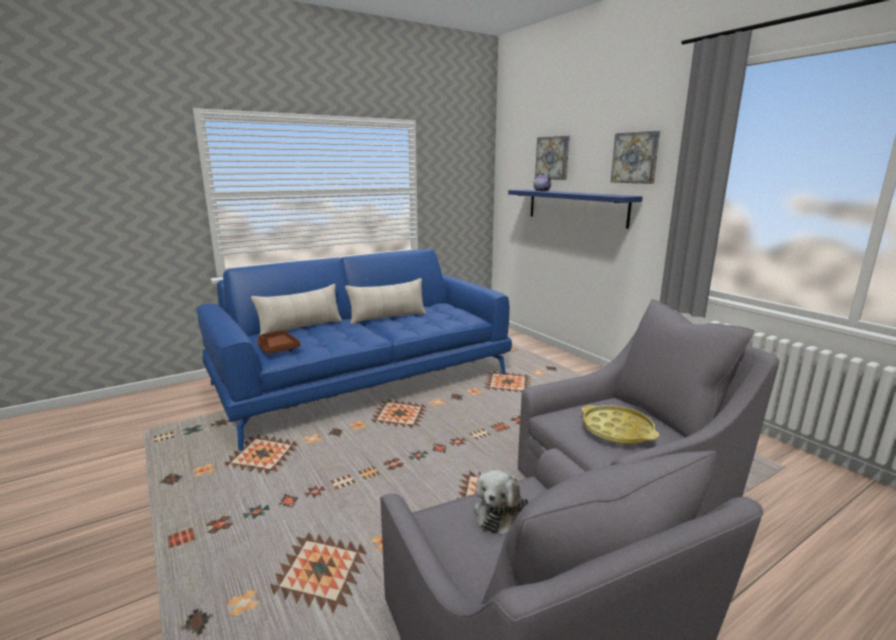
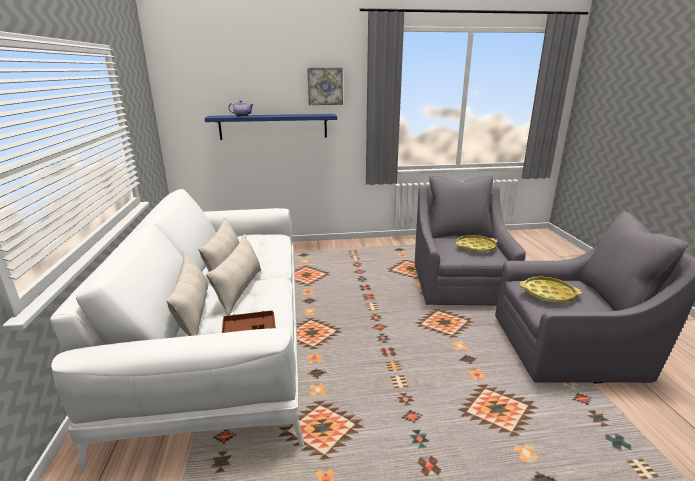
camera: 65 degrees left, 5 degrees up
blue sofa [197,249,512,450] -> white sofa [50,189,304,472]
plush toy [473,470,528,535] -> yellow tray [520,277,582,303]
picture [535,136,570,180] -> none
none -> beige pillow [206,234,261,316]

